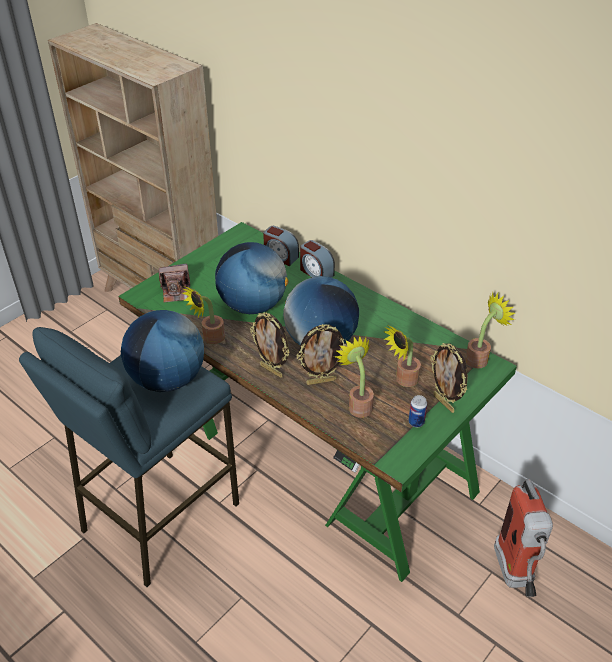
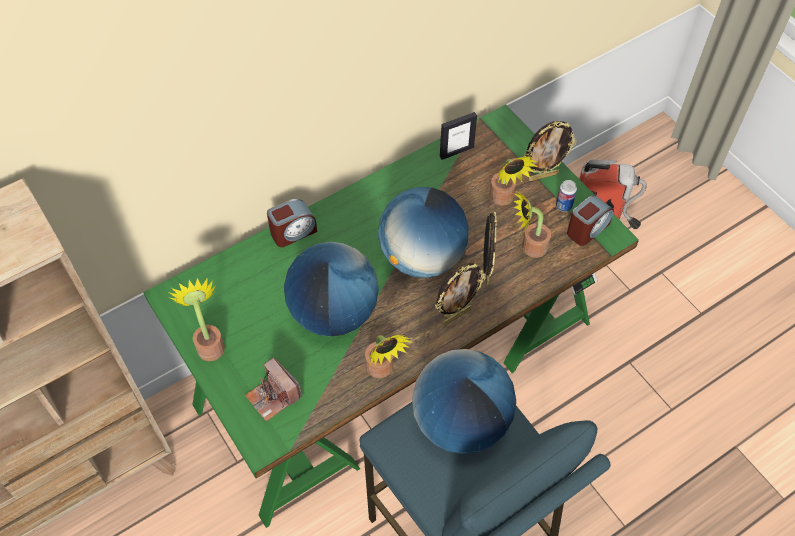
camera: 75 degrees left, 15 degrees up
camera [158,263,190,303] -> camera turned 135 degrees clockwise [245,357,302,421]
alarm clock [263,226,299,266] -> alarm clock moved to [567,195,614,246]
potted plant [465,292,515,368] -> potted plant moved to [169,278,225,361]
none -> picture frame [440,112,477,160]

